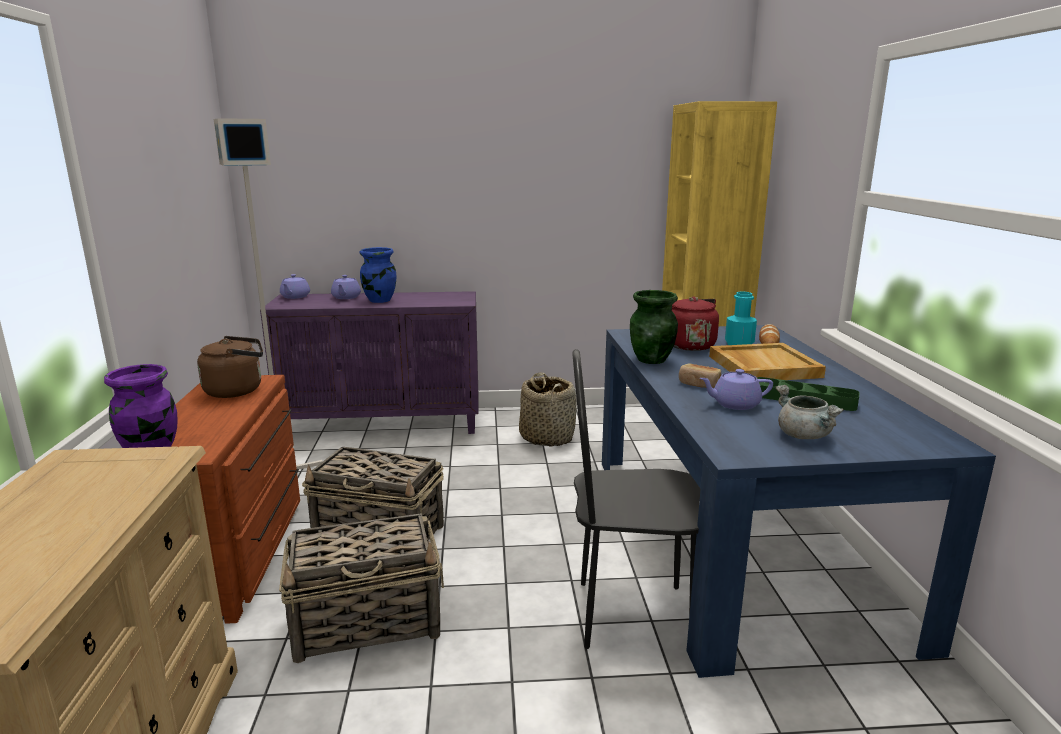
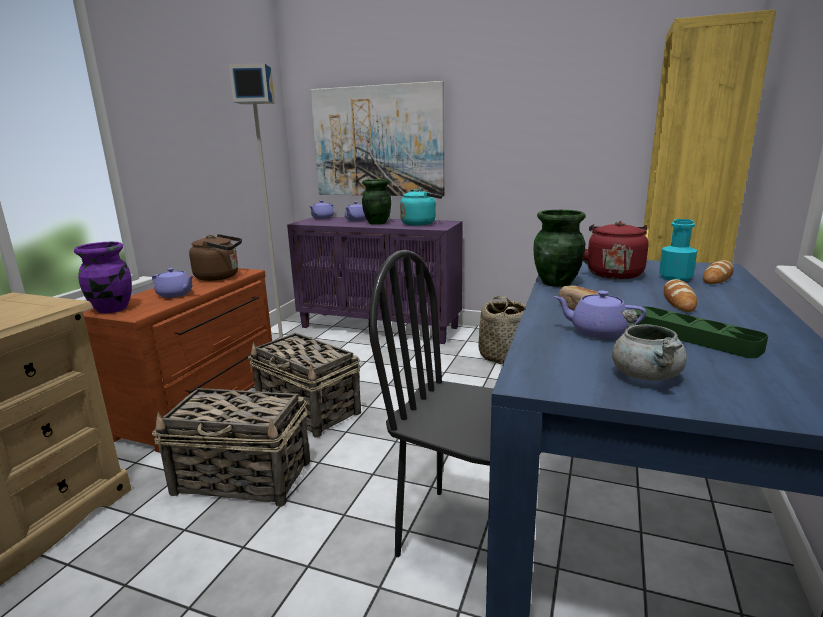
camera: 25 degrees right, 0 degrees up
blue vase [360,247,396,303] -> green vase [362,179,391,225]
beige tray [709,343,826,380] -> bread [664,279,697,312]
none -> purple teapot [152,268,194,298]
none -> picture [311,81,444,197]
none -> turquoise kettle [400,189,442,226]

